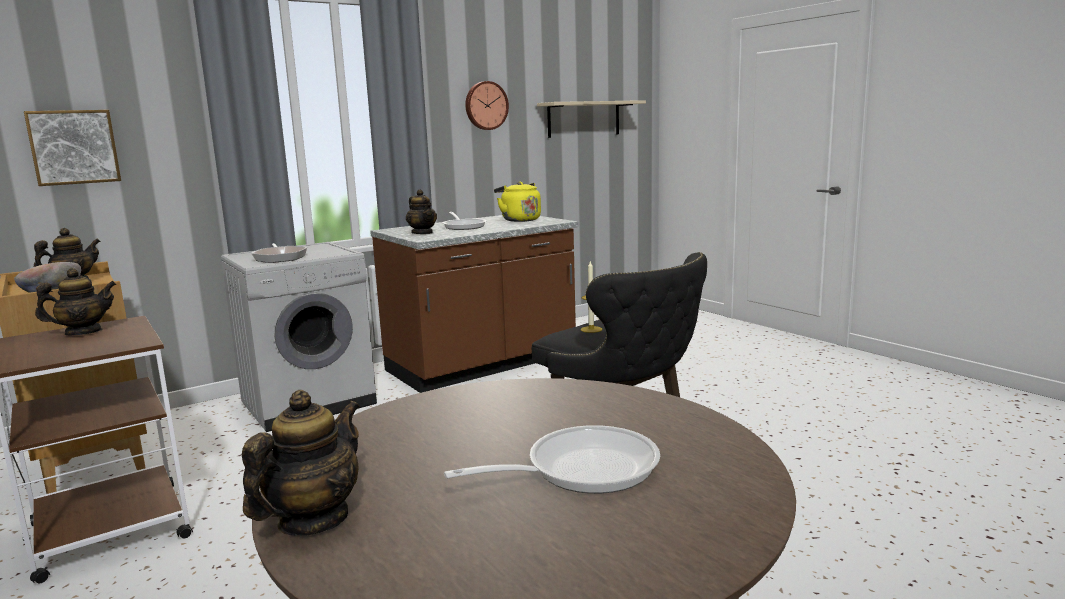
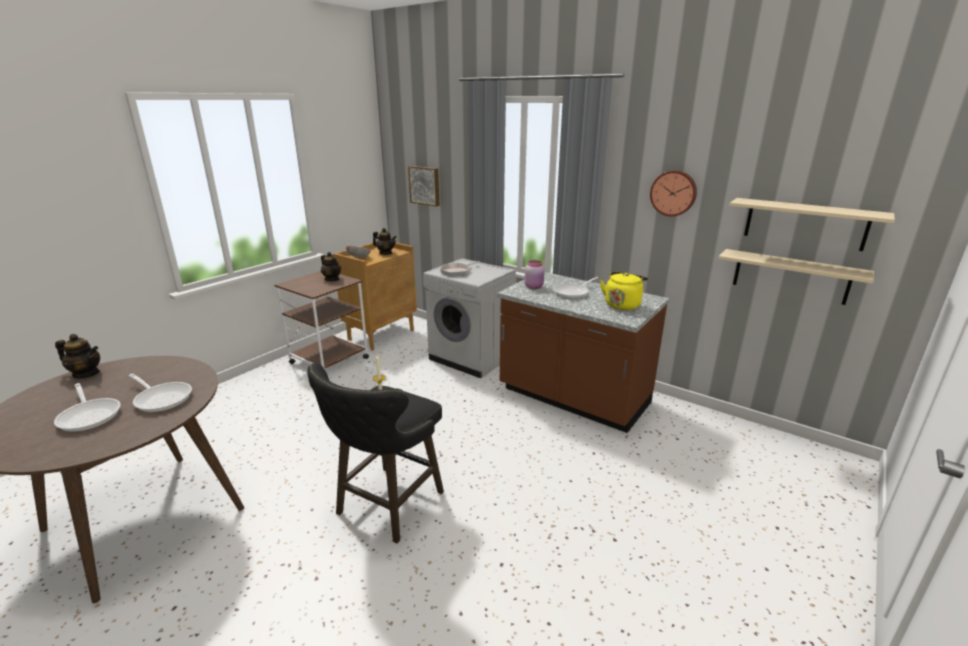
camera: 70 degrees right, 10 degrees up
teapot [406,189,437,234] -> pink jar [524,260,545,289]
none -> frying pan [129,374,192,412]
none -> beige shelf [718,249,874,305]

